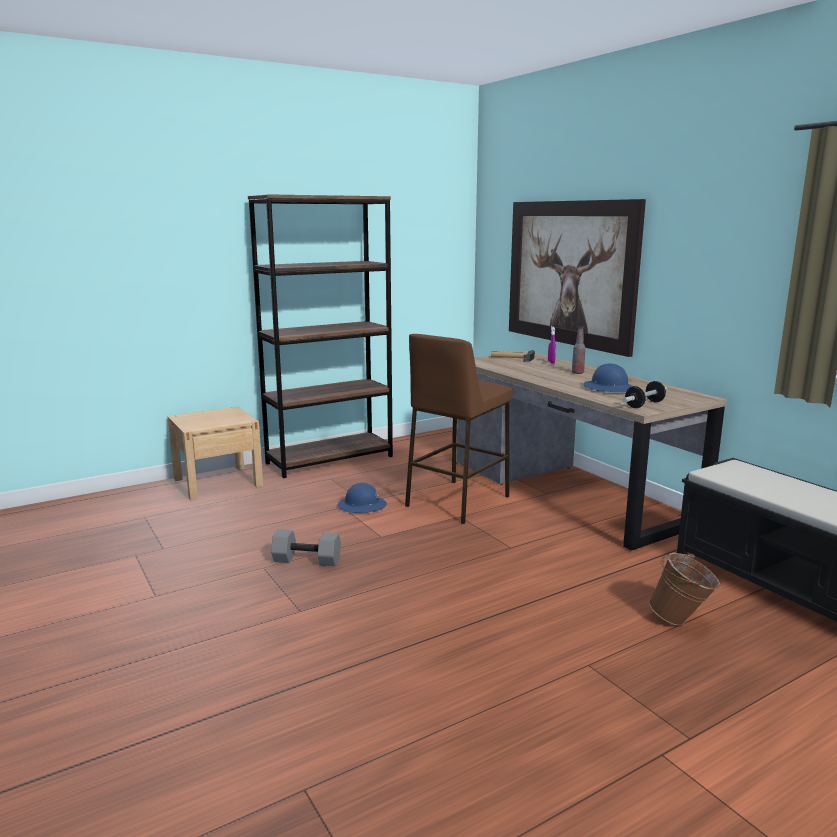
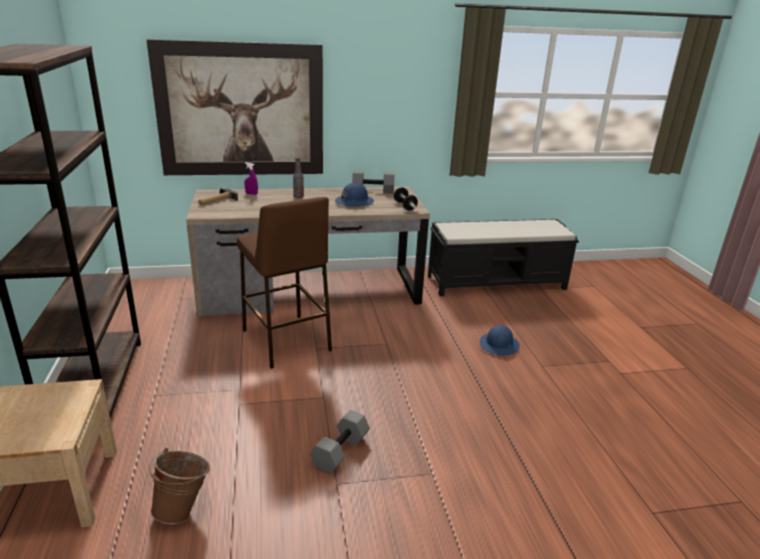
camera: 70 degrees left, 10 degrees up
blue hard hat [338,483,387,513] -> blue hard hat moved to [479,325,520,356]
brown bucket [649,553,720,626] -> brown bucket moved to [149,448,210,524]
none -> grey dumbbell [352,170,395,193]

